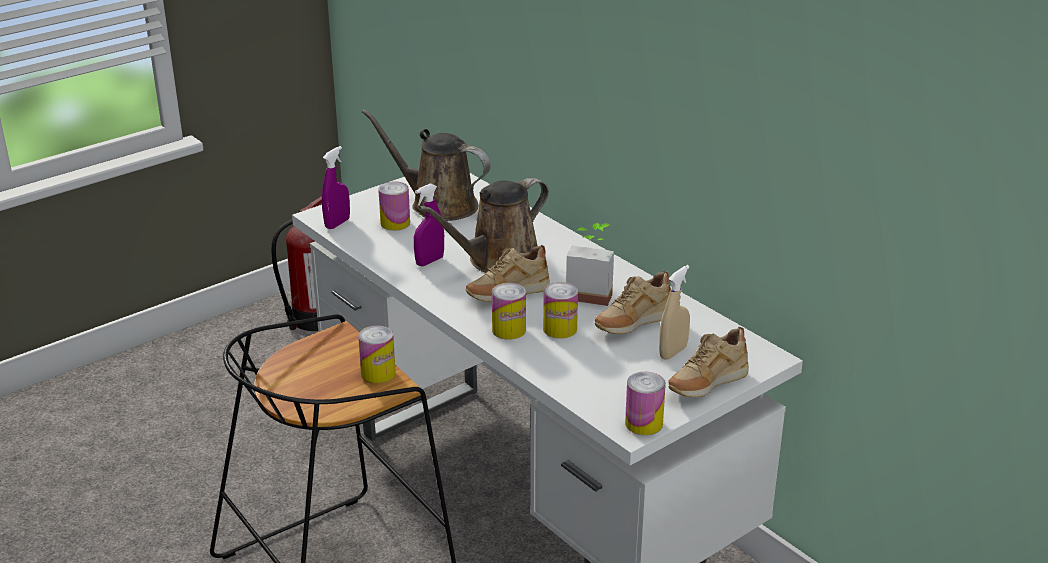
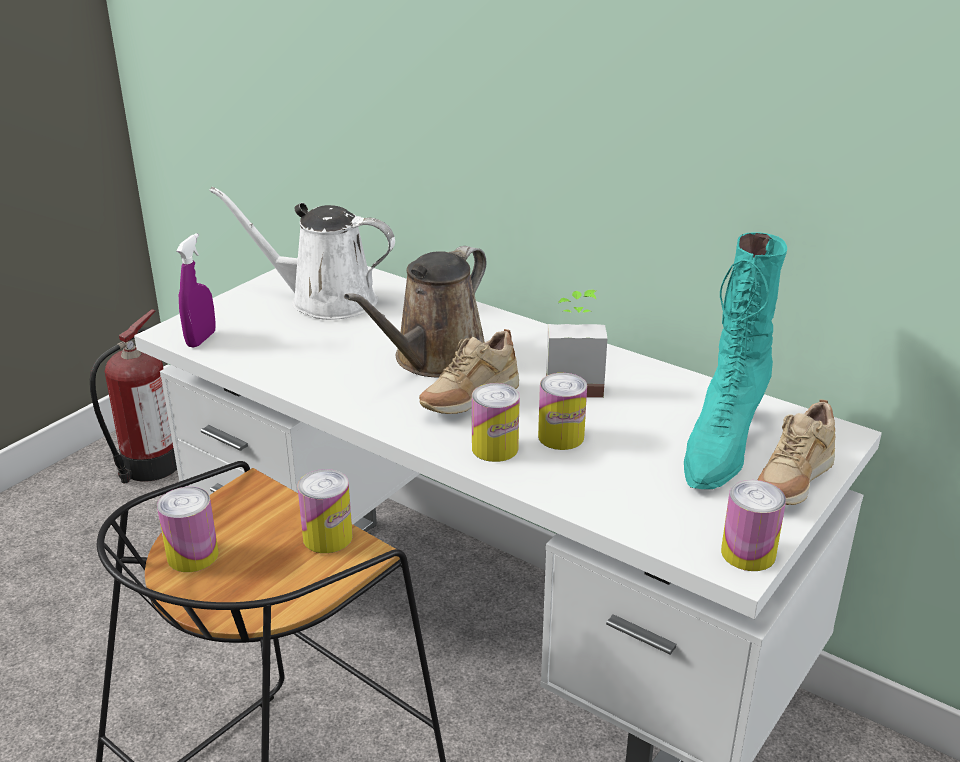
camera: 15 degrees left, 0 degrees up
brown watering can [362,109,491,221] -> white watering can [209,187,395,320]
can [378,182,410,231] -> can moved to [157,487,219,572]
purple spray bottle [414,183,444,266] -> none
beige shoe [595,271,671,334] -> none
beige spray bottle [659,265,690,360] -> turquoise boot [684,233,787,489]

